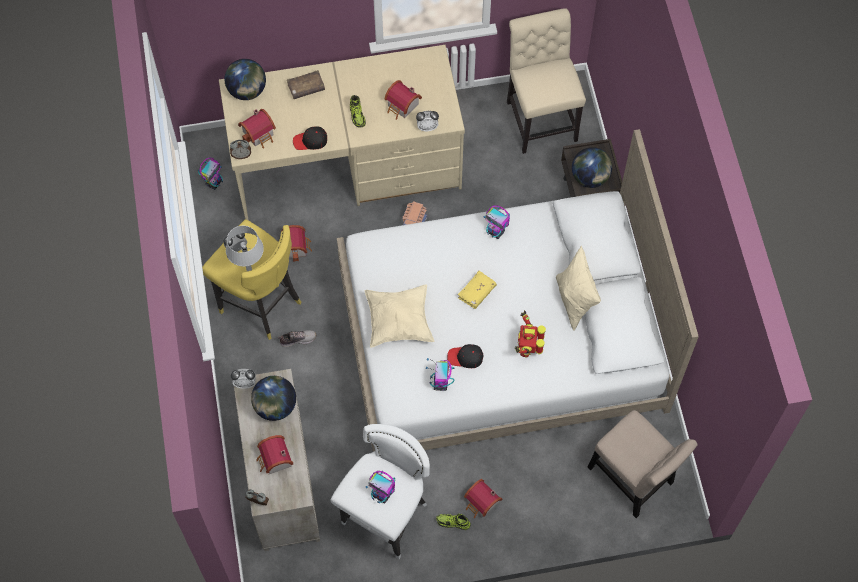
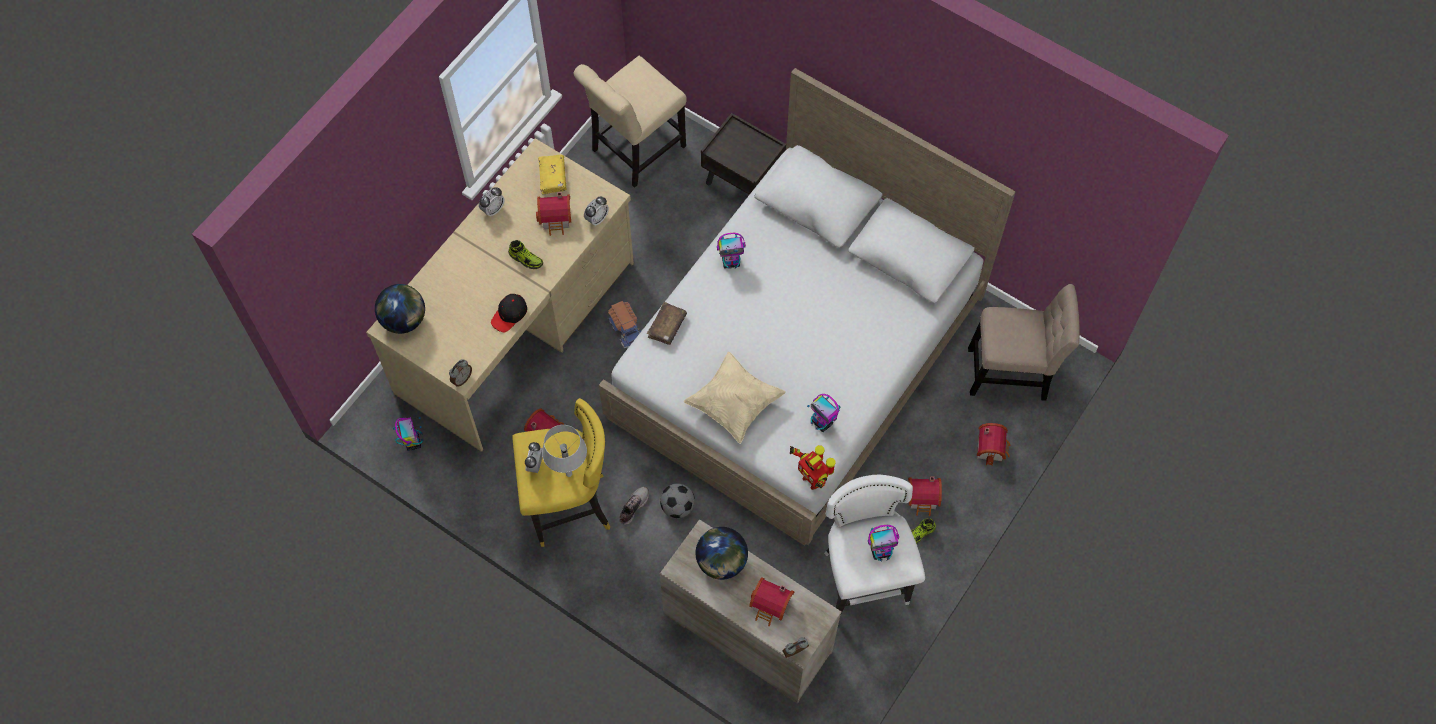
camera: 45 degrees left, 0 degrees up
alarm clock [231,369,256,389] -> alarm clock moved to [479,187,505,217]
toy house [238,109,276,148] -> toy house moved to [977,423,1010,466]
brown book [287,70,325,99] -> brown book moved to [647,302,687,345]
black cap [447,344,483,368] -> none
yellow book [458,271,497,309] -> yellow book moved to [538,155,567,195]
beige chair [507,8,586,154] -> beige chair turned 75 degrees counterclockwise [573,56,687,188]
toy robot [515,310,546,358] -> toy robot moved to [790,445,836,490]
beige pillow [556,246,601,331] -> none
globe [572,147,612,188] -> none
none -> football [660,483,695,518]

